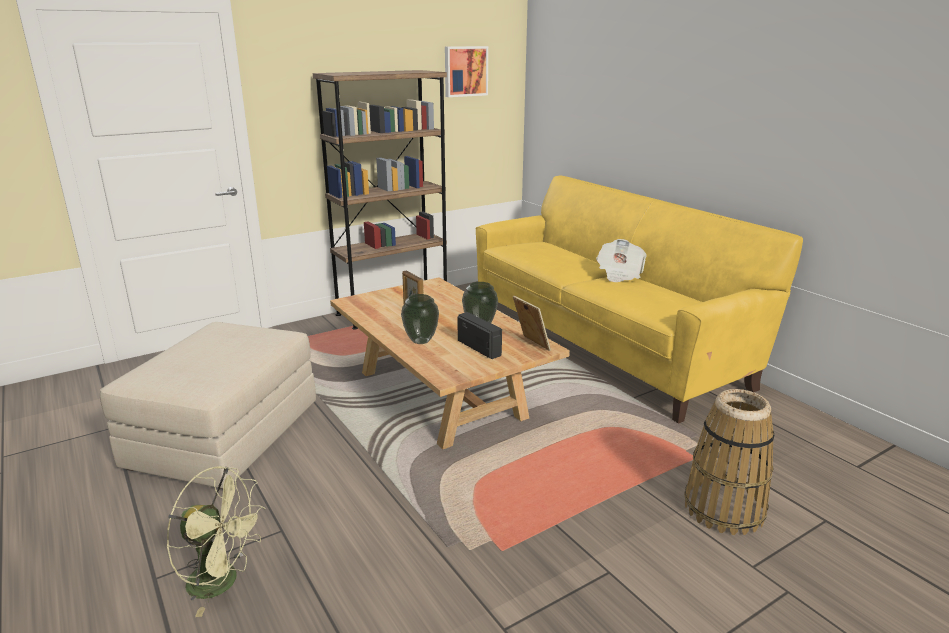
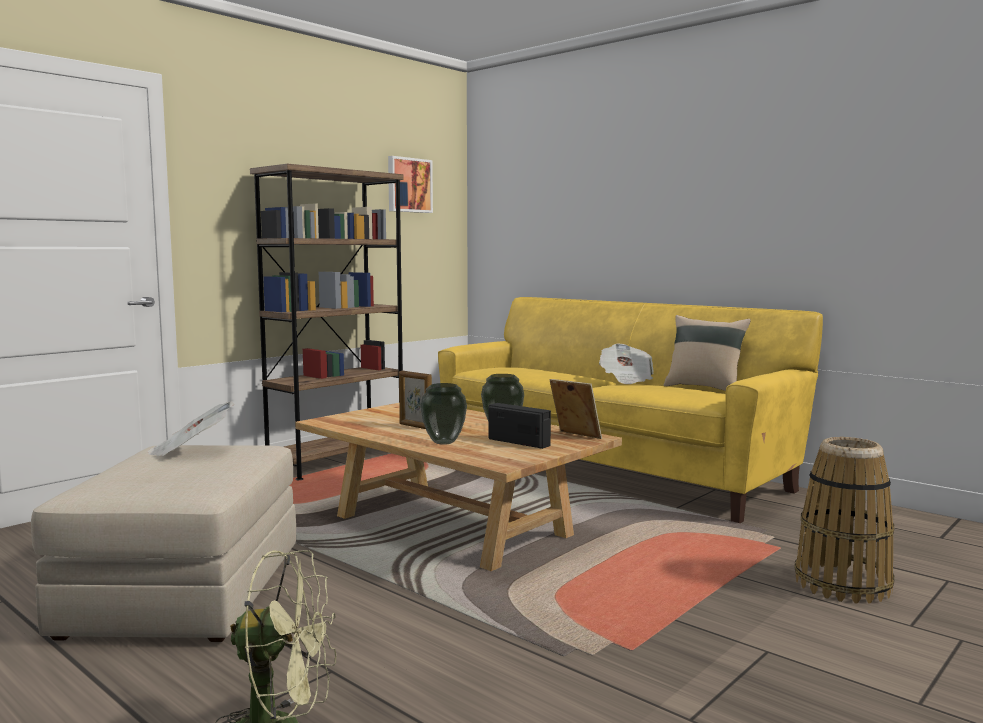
camera: 15 degrees left, 15 degrees down
none -> newspaper [147,402,234,457]
none -> beige pillow [664,315,751,391]

